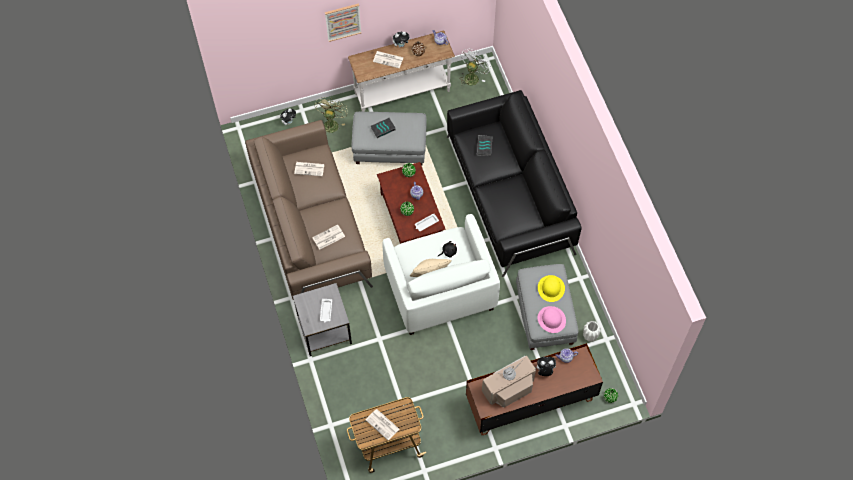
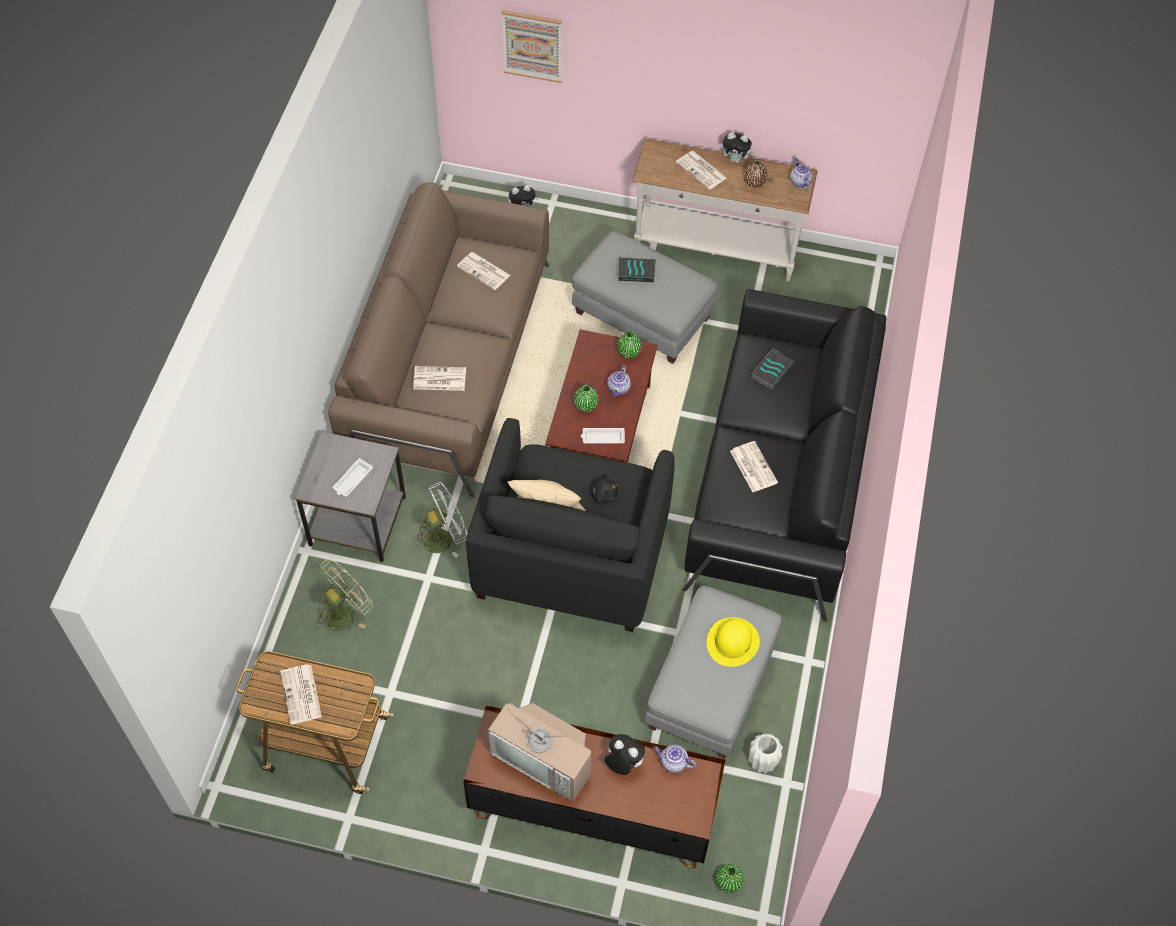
camera: 30 degrees right, 5 degrees down
green fan [314,97,348,133] -> green fan moved to [315,559,373,631]
picture [325,3,361,42] -> picture moved to [502,10,562,83]
white armchair [383,214,500,335] -> black armchair [466,418,675,632]
white fan [459,48,491,85] -> white fan moved to [413,482,467,557]
television [482,356,536,408] -> television turned 150 degrees counterclockwise [488,703,591,801]
pink hat [538,306,566,333] -> none
none -> newspaper [730,441,778,492]

